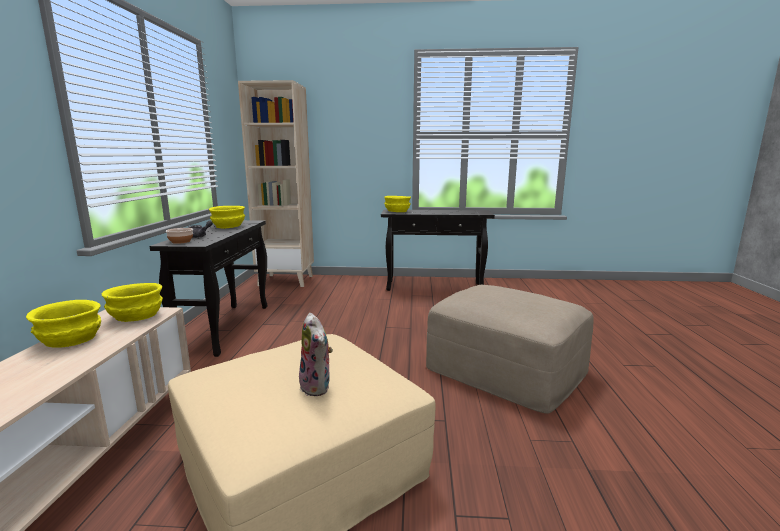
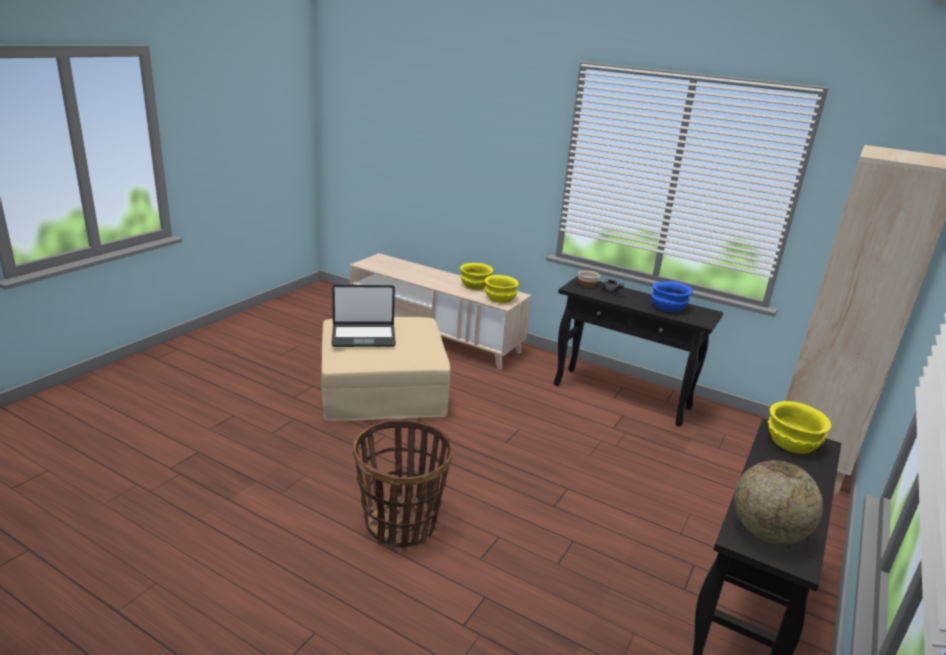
camera: 115 degrees right, 10 degrees up
yellow bowl [209,206,245,229] -> blue bowl [651,281,693,312]
plush toy [299,313,333,396] -> laptop [331,285,396,347]
beige ottoman [426,285,594,414] -> basket [353,419,453,548]
none -> globe [734,460,823,544]

